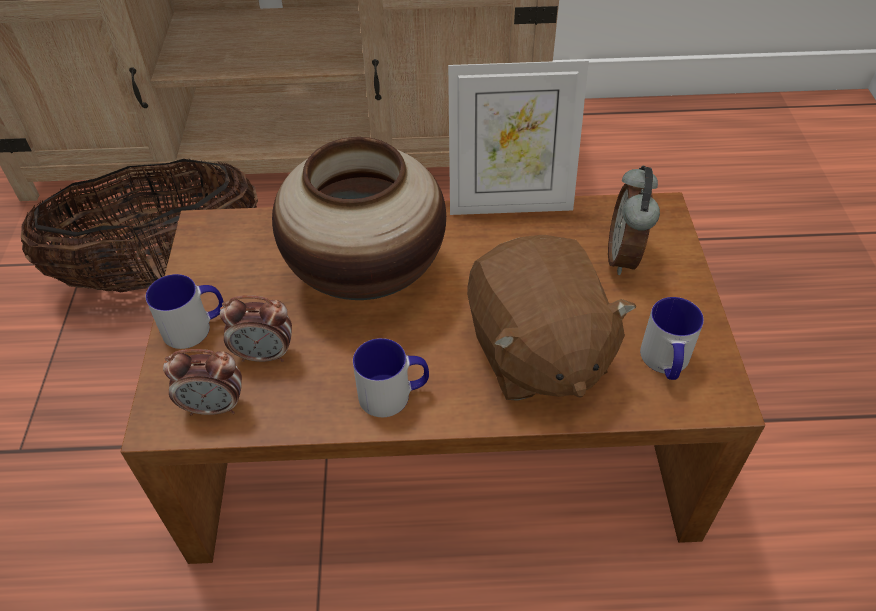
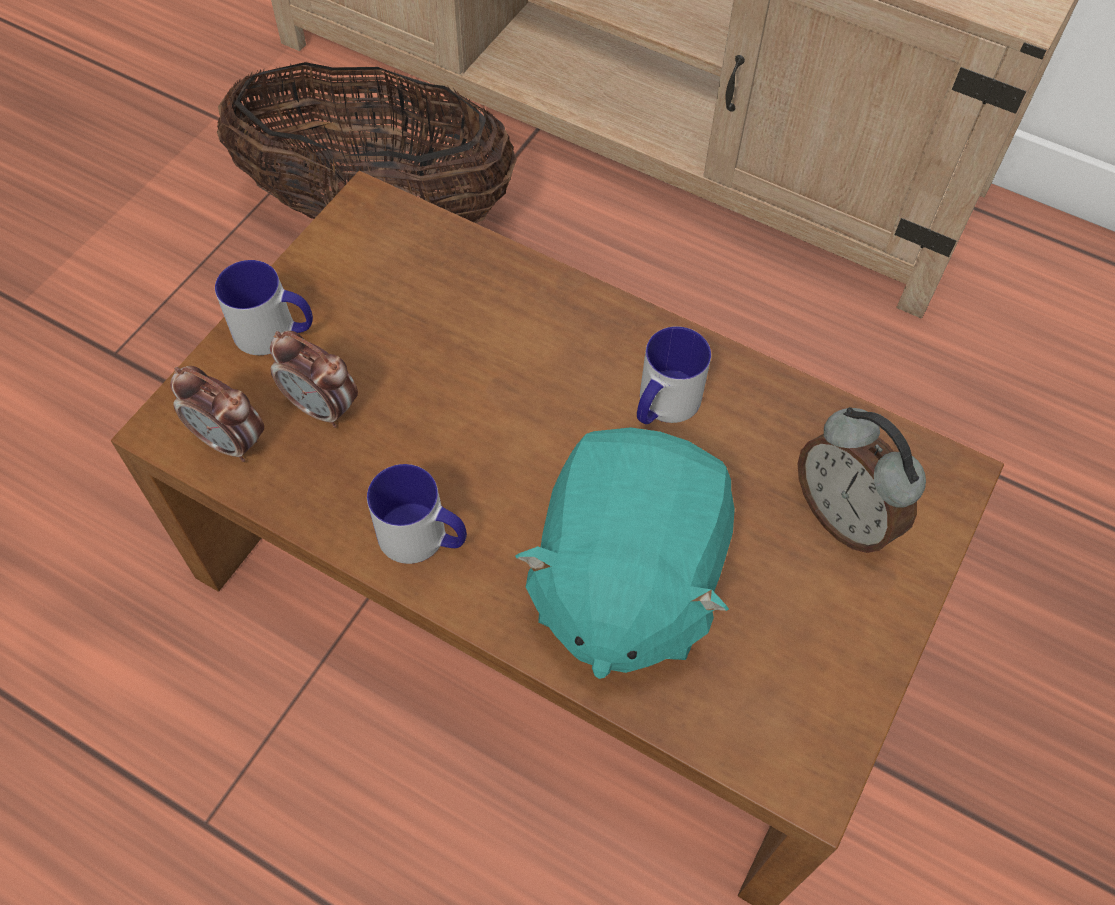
camera: 30 degrees right, 10 degrees up
vase [272,137,446,300] -> none
picture frame [448,60,589,215] -> none
brown plush toy [467,235,637,401] -> turquoise plush toy [515,427,735,679]
alarm clock [608,166,660,275] -> alarm clock turned 75 degrees counterclockwise [797,407,926,553]
mug [640,297,704,380] -> mug moved to [637,326,711,424]

